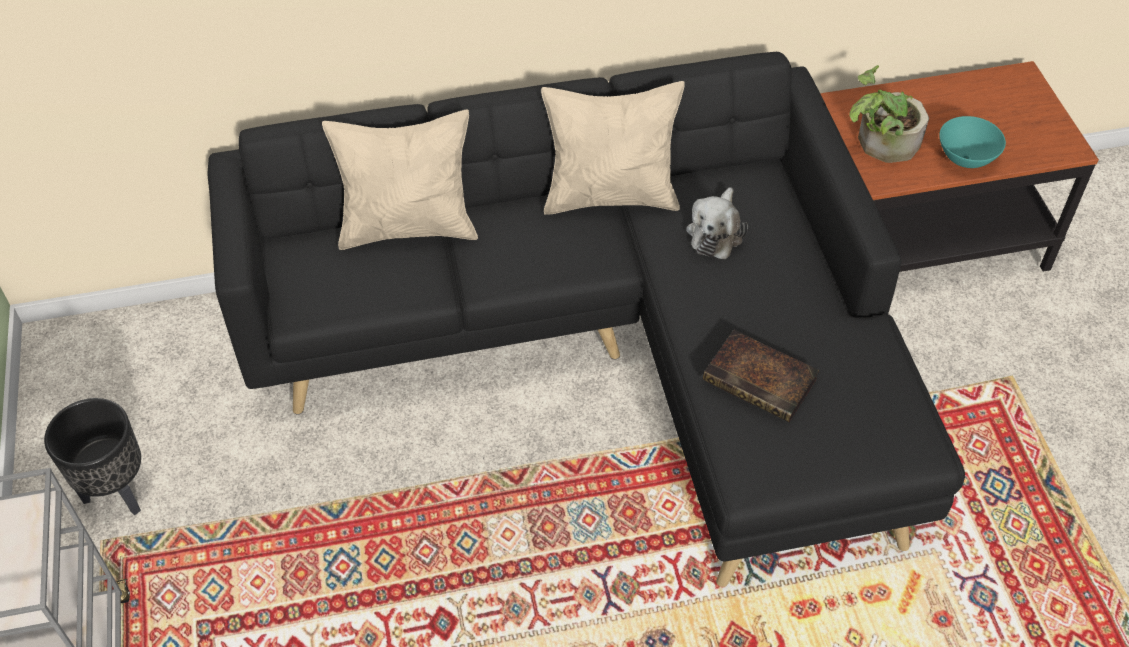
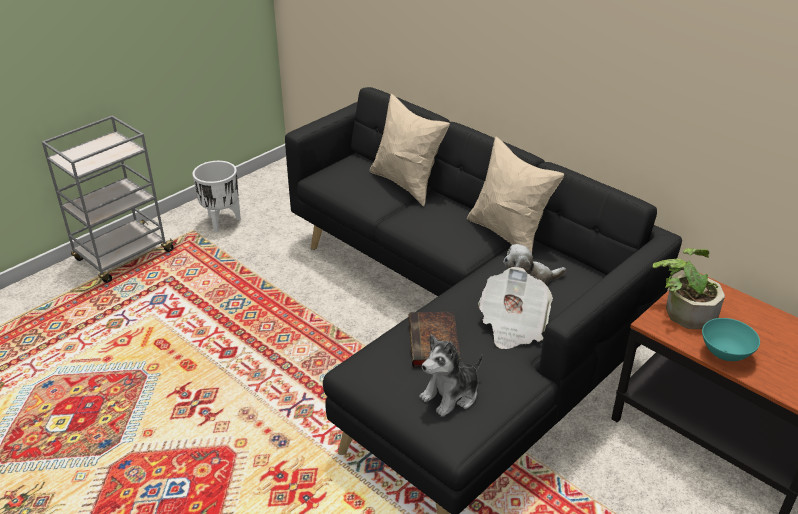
camera: 55 degrees right, 15 degrees down
black planter [44,398,141,515] -> white planter [192,161,241,233]
none -> plush toy [420,334,483,417]
none -> newspaper [478,267,553,349]

